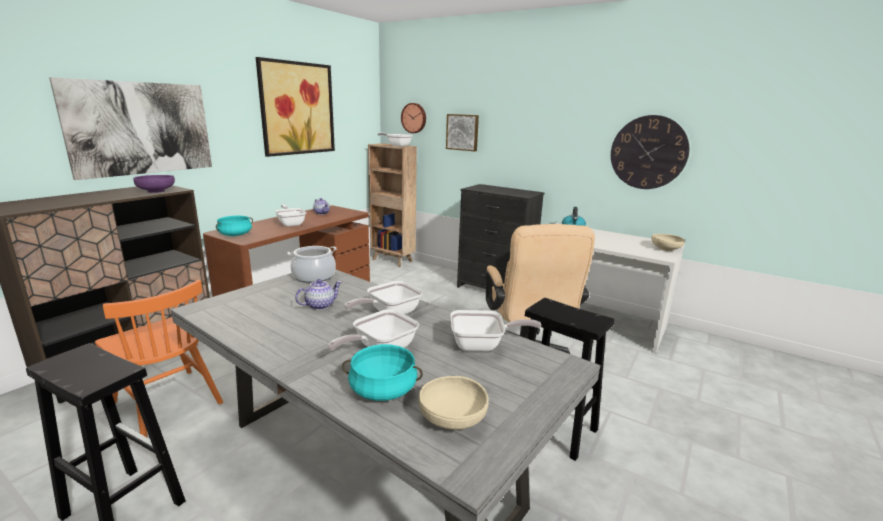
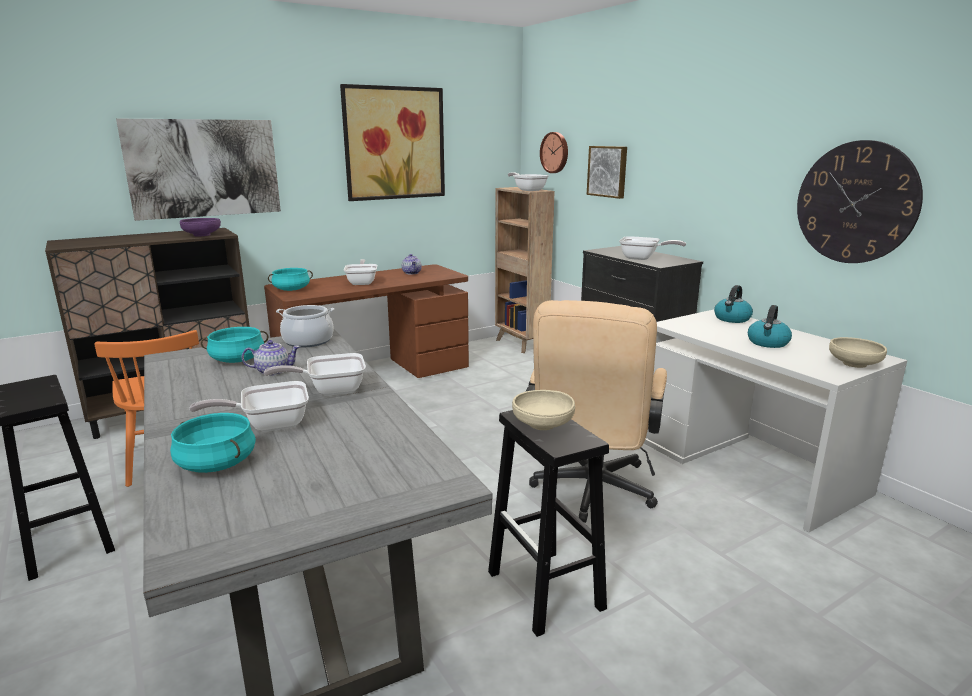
camera: 25 degrees right, 0 degrees up
beige bowl [419,376,489,430] -> beige bowl moved to [512,390,575,430]
frying pan [450,310,542,351] -> frying pan moved to [619,236,686,260]
none -> turquoise cooking pot [201,327,268,363]
none -> kettle [748,305,792,348]

